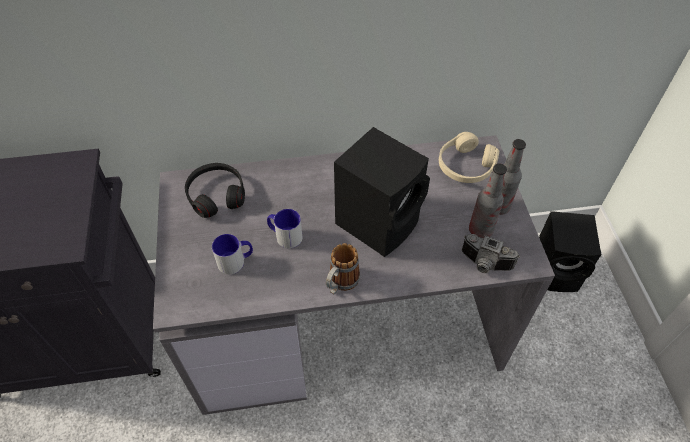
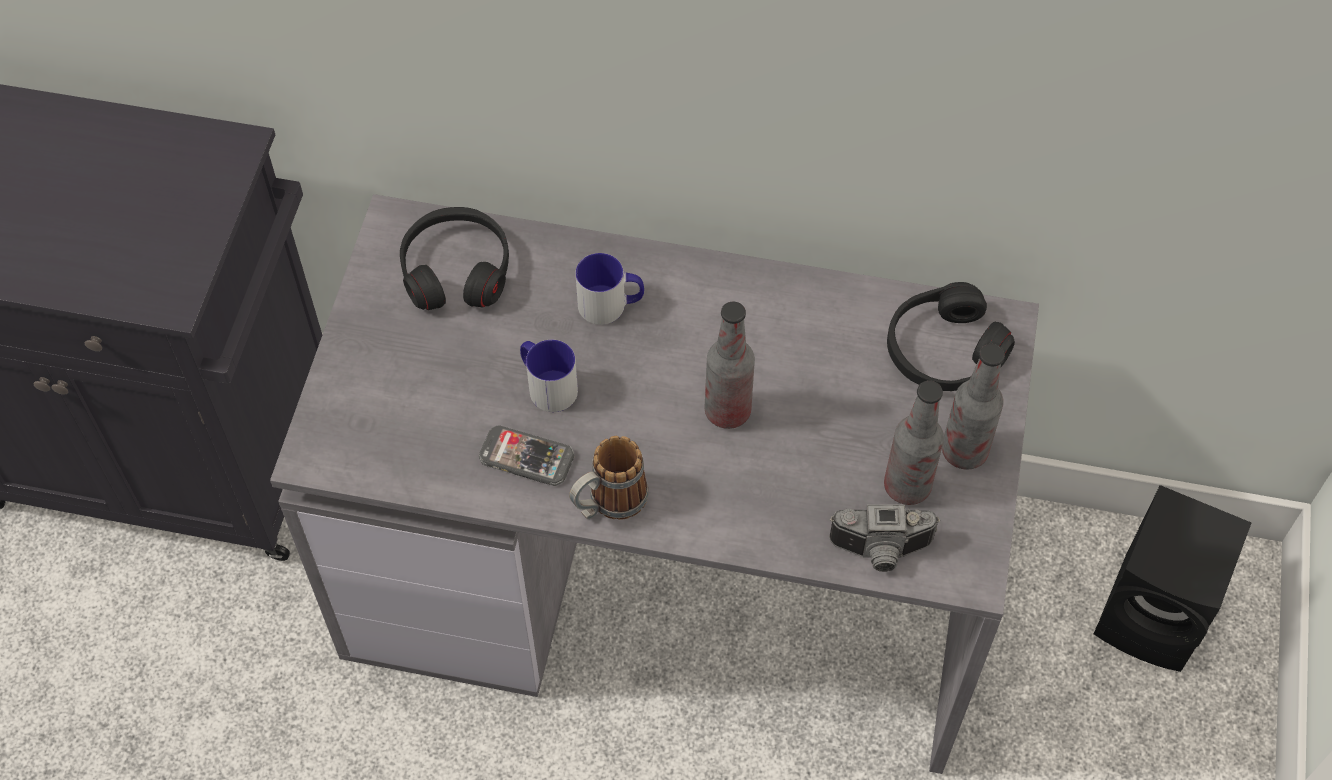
camera: 20 degrees right, 5 degrees up
mug [212,234,253,274] -> mug moved to [575,253,644,325]
black speaker [334,127,430,257] -> bottle [705,302,755,429]
beige headphones [439,132,499,183] -> black headphones [887,282,1015,391]
camera [462,234,520,273] -> camera turned 45 degrees counterclockwise [829,504,940,572]
none -> phone [479,425,574,486]

